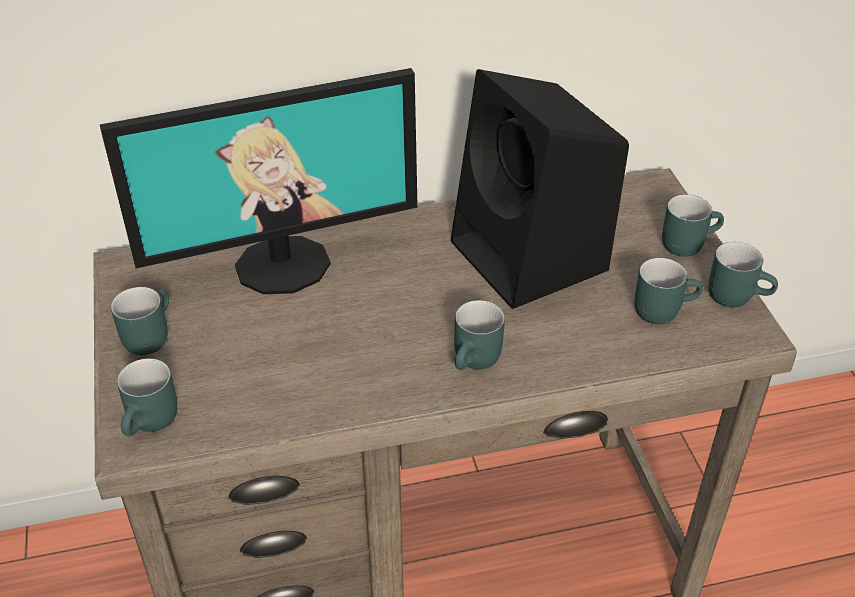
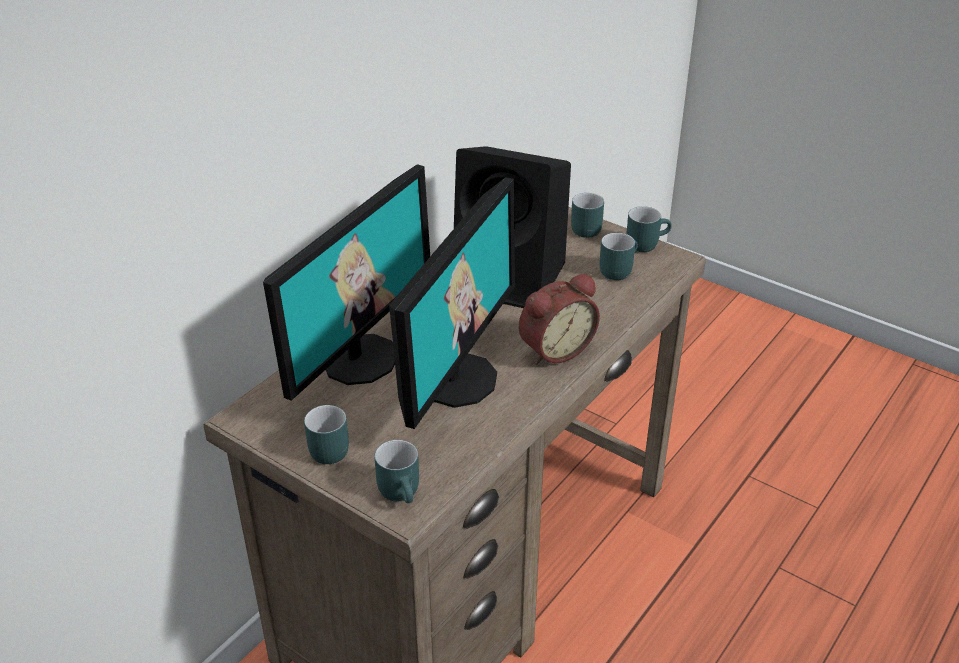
camera: 40 degrees left, 5 degrees down
turquoise mug [454,300,505,370] -> alarm clock [519,274,600,365]
none -> monitor [389,177,515,429]

